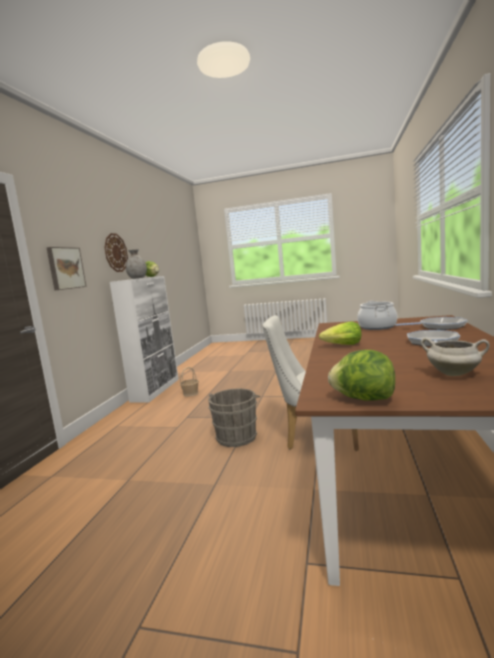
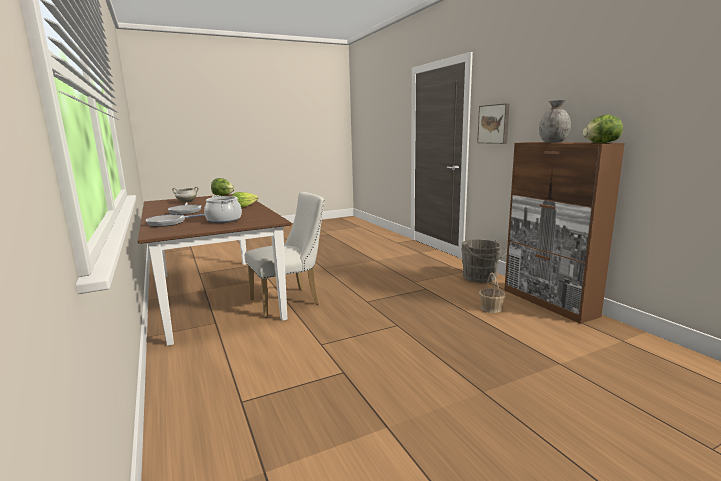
camera: 140 degrees right, 5 degrees up
wall clock [104,233,128,272] -> none
white cabinet [110,276,179,403] -> brown cabinet [504,142,625,324]
grey bucket [208,389,260,447] -> grey bucket moved to [461,239,506,283]

